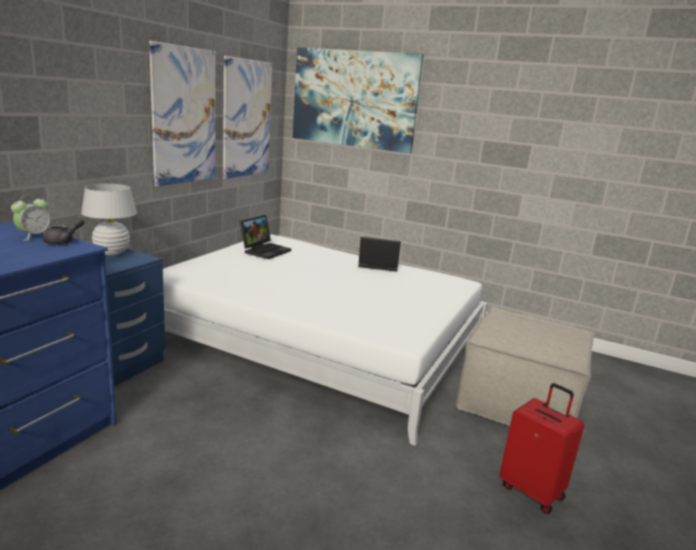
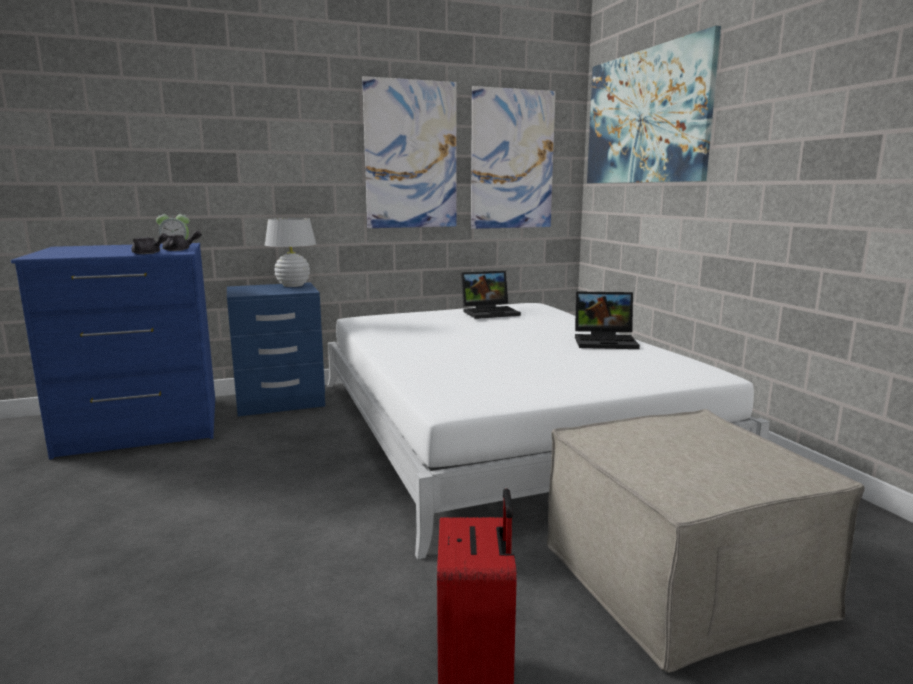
camera: 45 degrees right, 5 degrees down
laptop [358,237,401,272] -> laptop turned 135 degrees clockwise [575,291,640,349]
none -> grey teapot [131,233,168,254]

